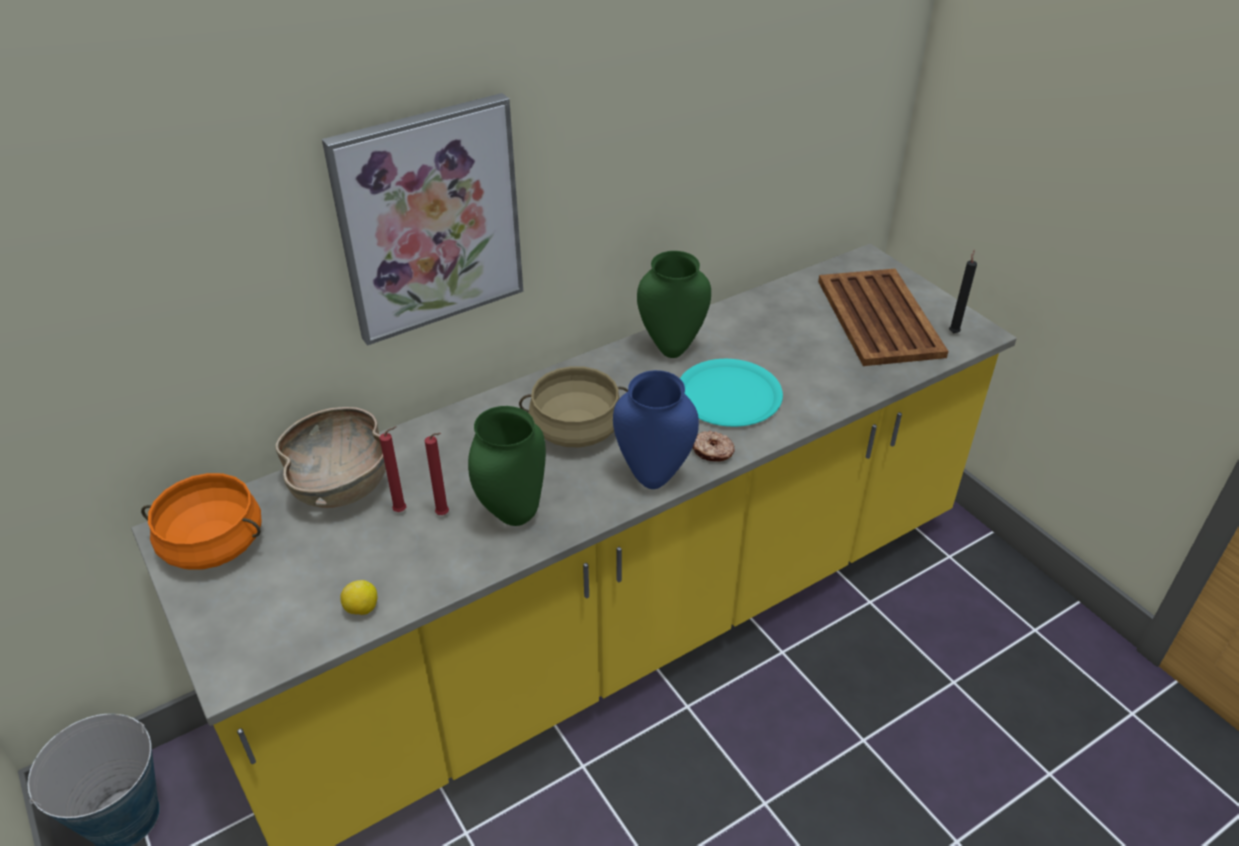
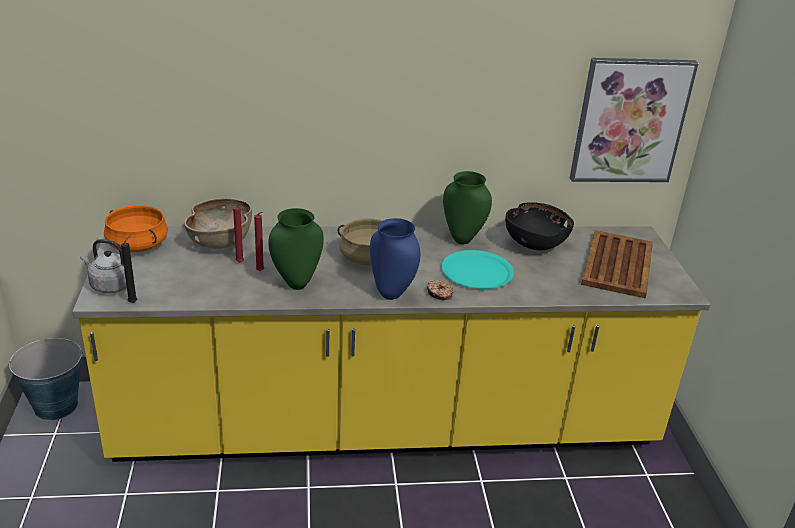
camera: 25 degrees right, 10 degrees down
picture [322,93,523,346] -> picture moved to [570,58,699,182]
lemon [340,580,377,615] -> none
black candle [949,249,977,333] -> black candle moved to [121,235,137,303]
none -> grey kettle [80,239,127,293]
none -> black bowl [505,202,574,250]

